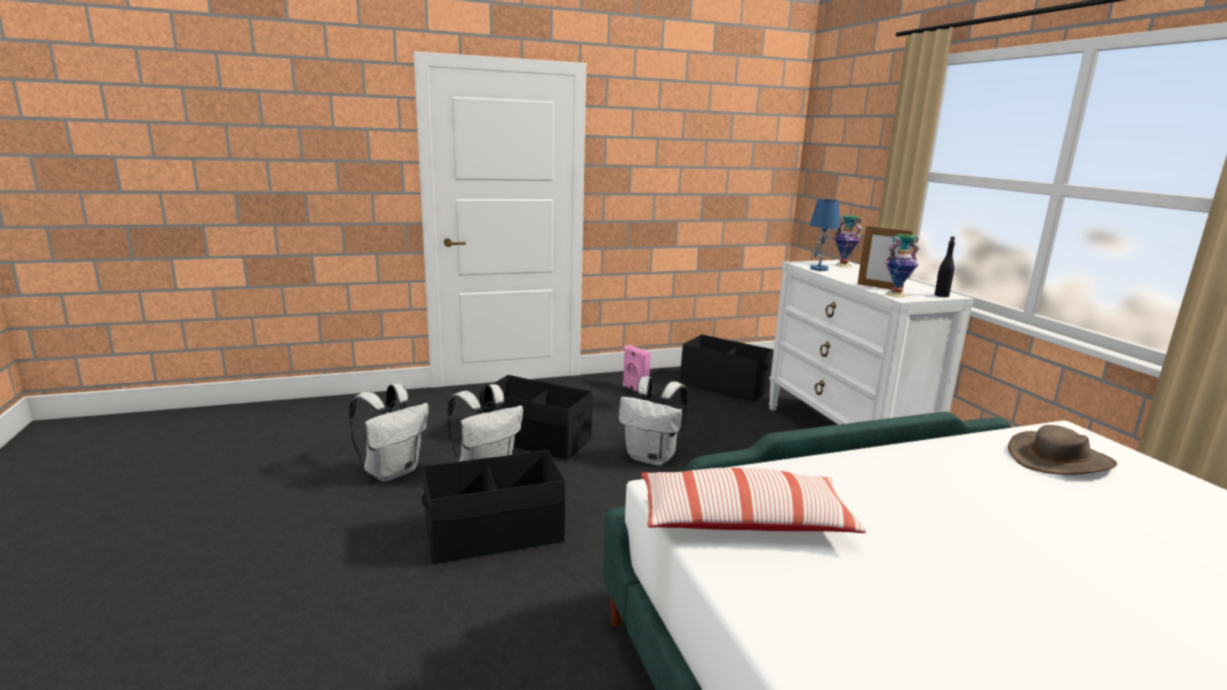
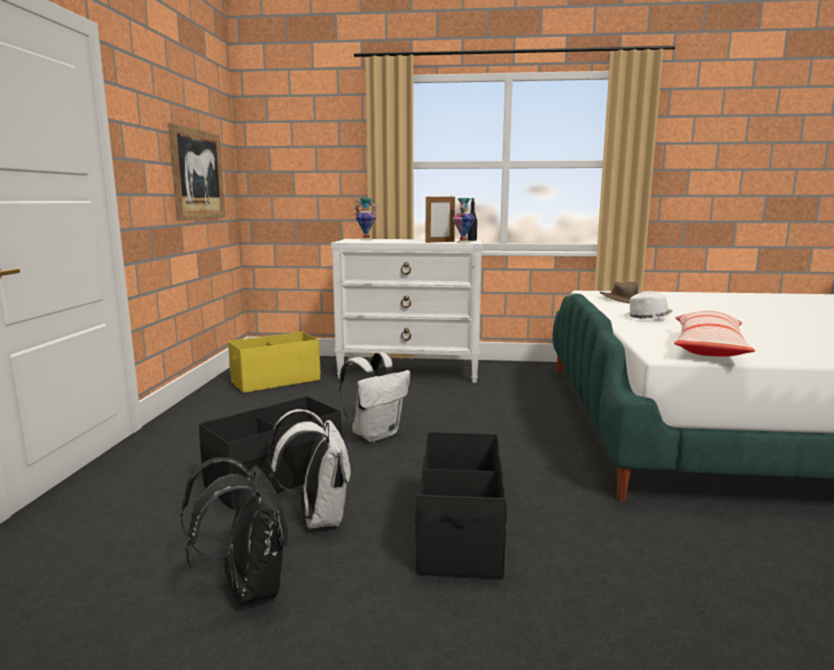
camera: 65 degrees left, 5 degrees down
white backpack [349,384,429,482] -> black backpack [180,457,288,606]
pink speaker [623,345,651,392] -> none
black storage box [680,334,774,402] -> yellow storage box [228,332,320,393]
blue table lamp [810,199,840,271] -> none
none -> picture [168,123,225,221]
none -> white hat [624,291,672,321]

